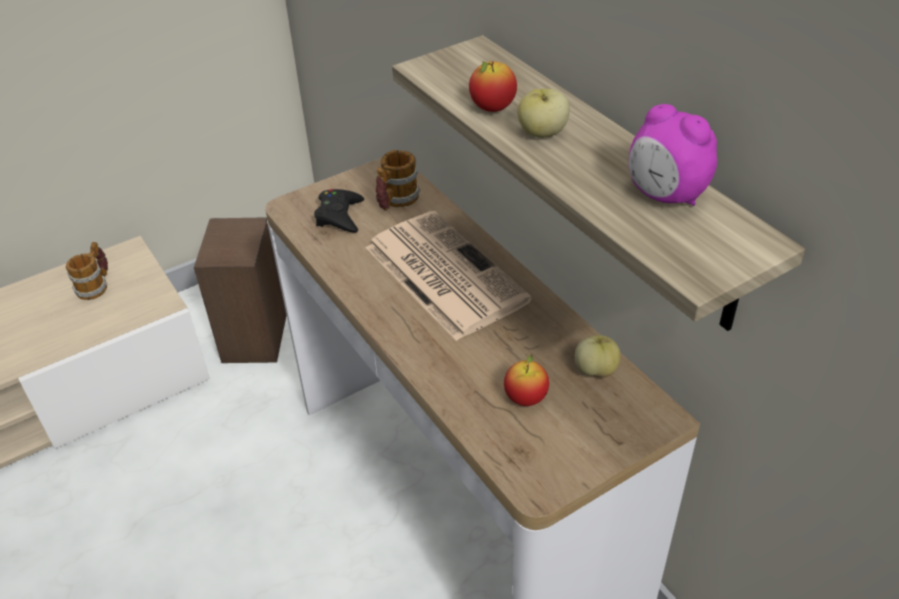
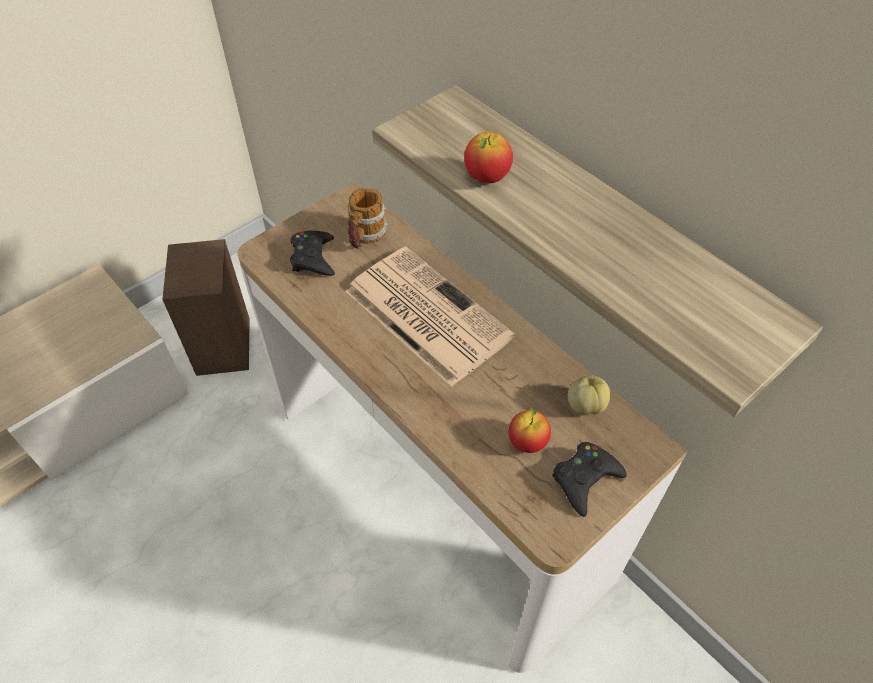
camera: 10 degrees left, 10 degrees up
mug [66,242,108,300] -> none
apple [517,89,570,138] -> none
alarm clock [629,104,717,206] -> none
none -> black game controller [552,442,627,517]

